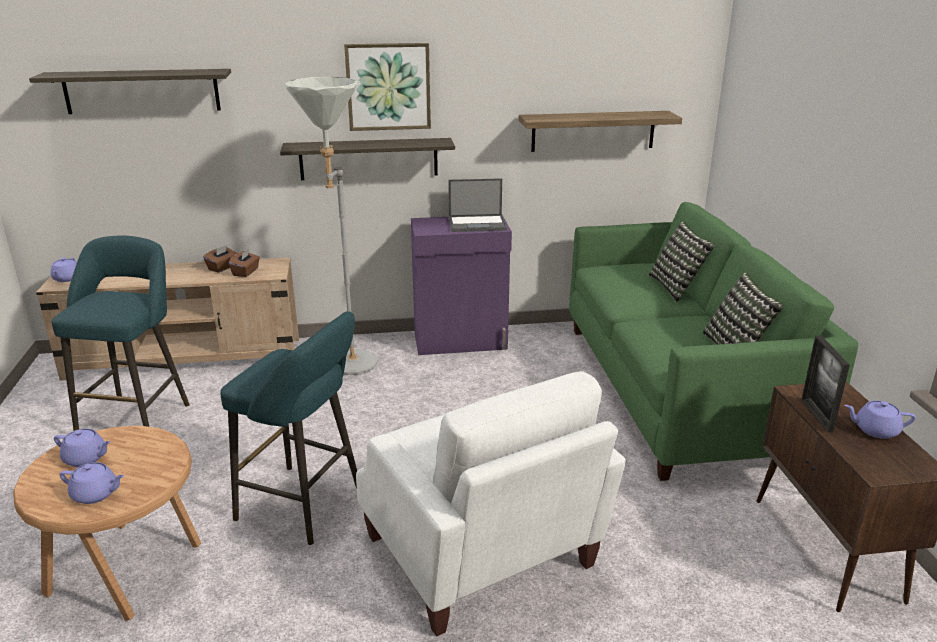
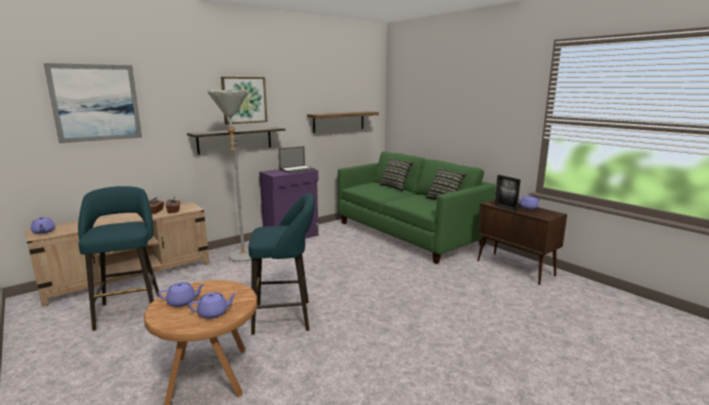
camera: 30 degrees left, 10 degrees down
shelf [29,69,231,114] -> picture [44,63,142,143]
white armchair [356,371,626,637] -> none

